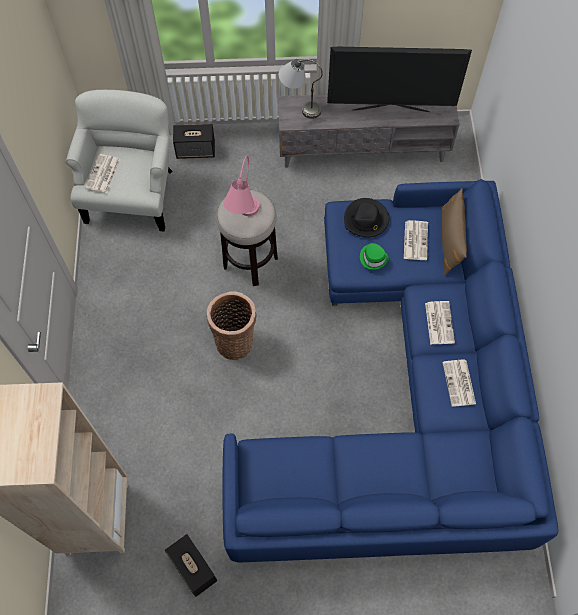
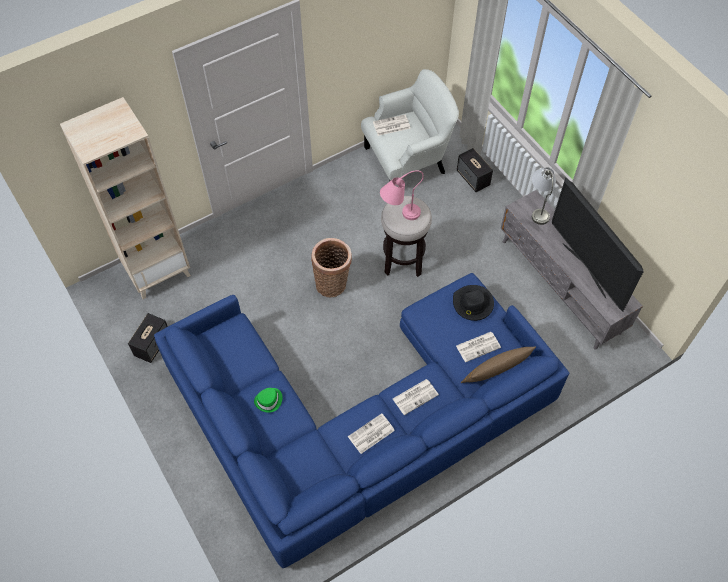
camera: 60 degrees right, 5 degrees down
green hat [360,243,389,270] -> green hat moved to [254,388,282,413]

